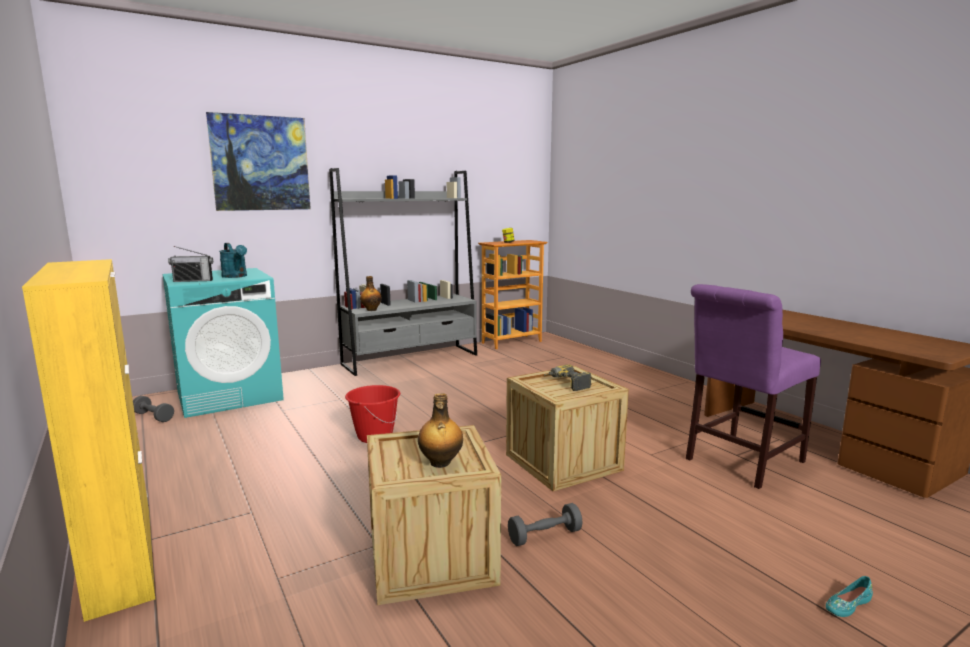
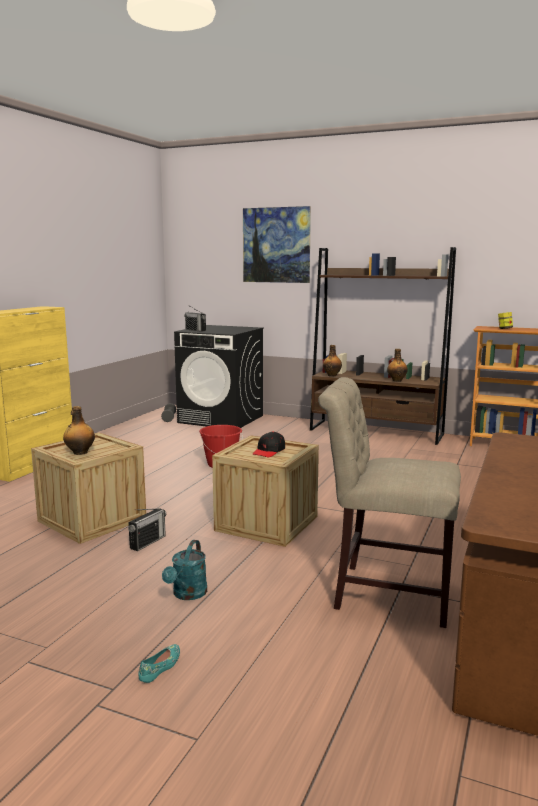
camera: 55 degrees right, 0 degrees up
turquoise washing machine [162,268,284,418] -> black washing machine [174,325,264,428]
turquoise watering can [219,243,247,278] -> turquoise watering can moved to [162,540,207,600]
grey bookcase [329,168,477,376] -> brown bookcase [310,247,456,445]
grey dumbbell [508,503,582,546] -> radio [128,508,166,551]
power drill [544,364,592,391] -> black cap [252,431,285,457]
purple chair [686,284,821,489] -> beige chair [318,377,461,628]
turquoise shoe [826,576,873,617] -> turquoise shoe turned 90 degrees clockwise [138,644,180,683]
none -> bottle [387,349,408,382]

